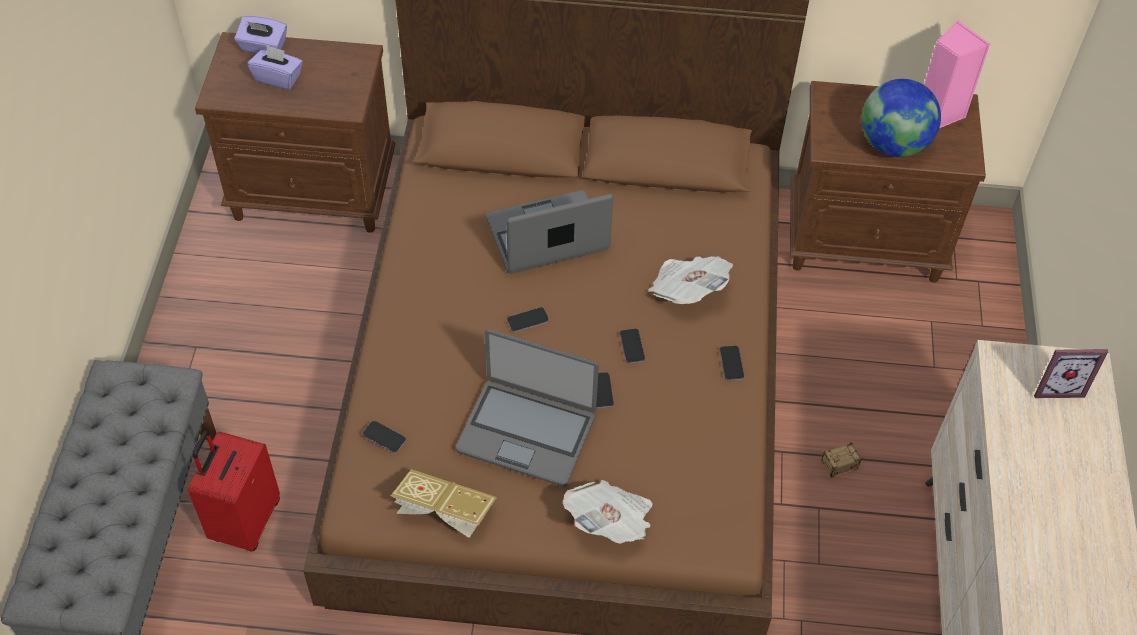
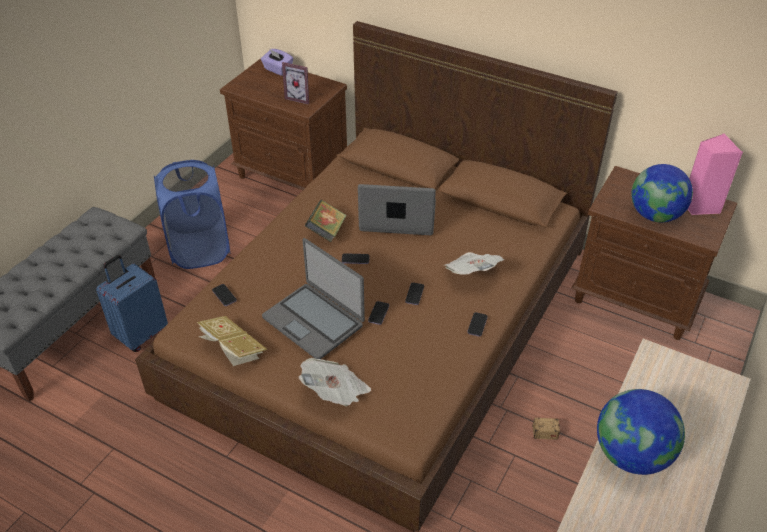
camera: 25 degrees right, 10 degrees down
red suitcase [188,431,280,551] -> blue suitcase [96,255,168,352]
purple tissue box [248,45,303,90] -> none
picture frame [1034,349,1108,398] -> picture frame moved to [282,62,309,105]
none -> blue laundry basket [154,160,230,269]
none -> book [305,200,346,242]
none -> globe [597,389,685,475]

